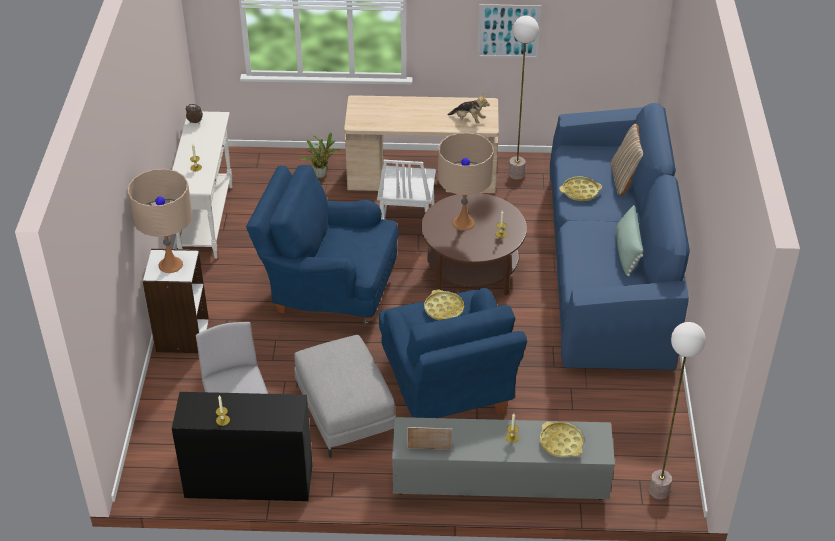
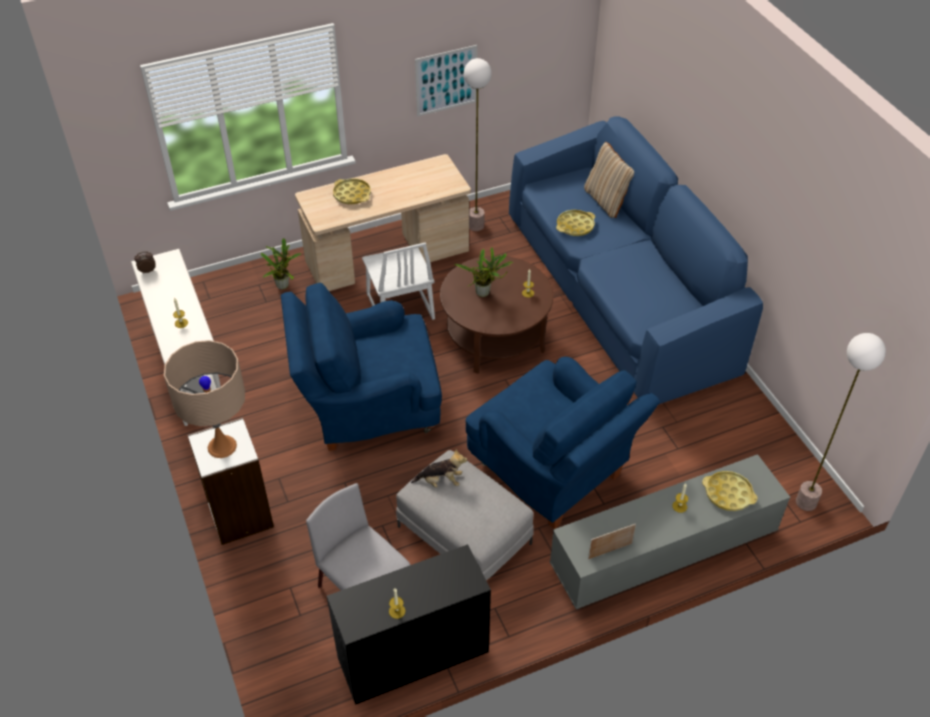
camera: 25 degrees left, 5 degrees up
yellow tray [424,289,464,320] -> yellow tray moved to [333,178,371,204]
beige table lamp [438,133,494,231] -> potted plant [454,247,514,297]
plush toy [448,94,490,124] -> plush toy moved to [411,449,467,488]
green pillow [616,205,643,276] -> none

